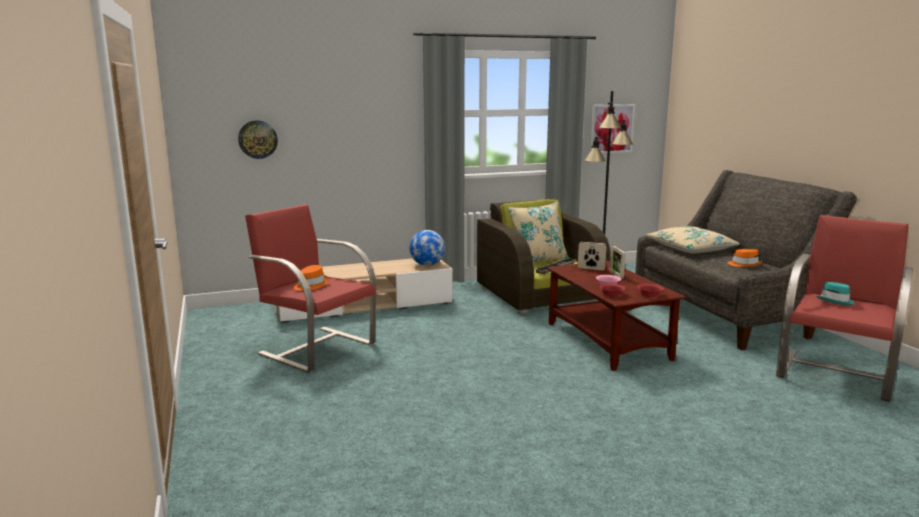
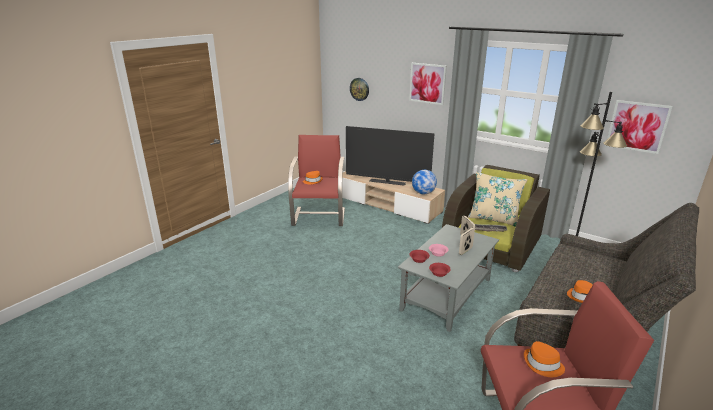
camera: 55 degrees right, 10 degrees up
brown coffee table [547,261,686,371] -> grey coffee table [398,224,499,332]
beige pillow [646,226,740,254] -> none
turquoise hat [816,282,855,305] -> orange hat [524,341,565,377]
none -> television [346,126,434,185]
none -> picture [409,63,447,105]

